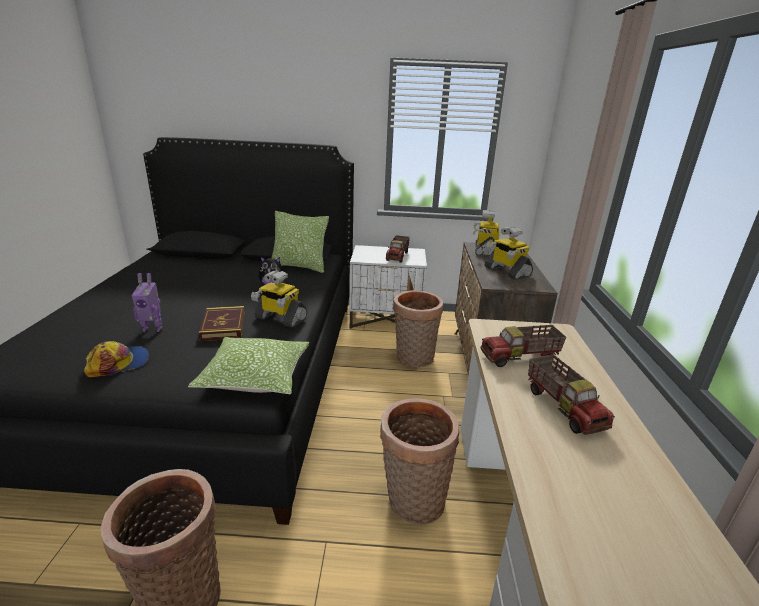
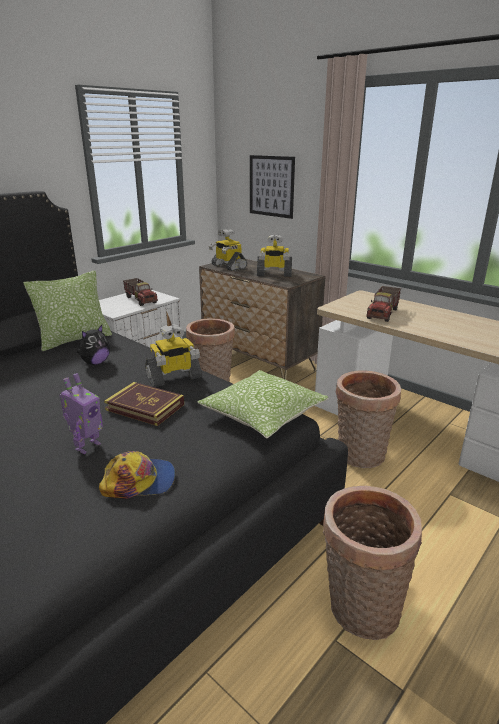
camera: 50 degrees left, 0 degrees up
cap [84,341,149,377] -> cap turned 75 degrees clockwise [99,451,175,499]
toy truck [528,355,615,435] -> none
none -> picture [250,155,295,219]

